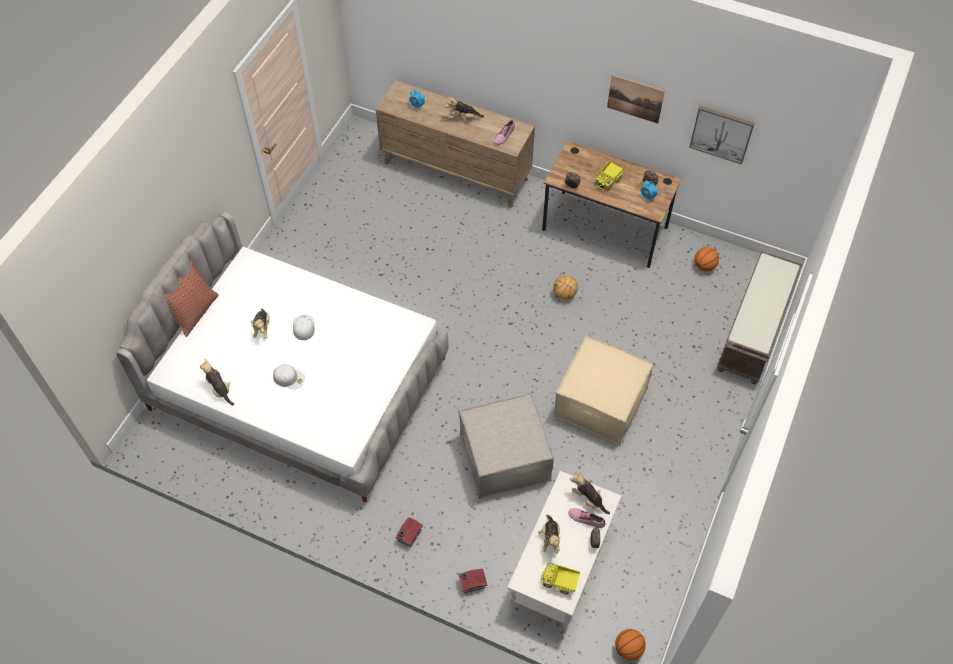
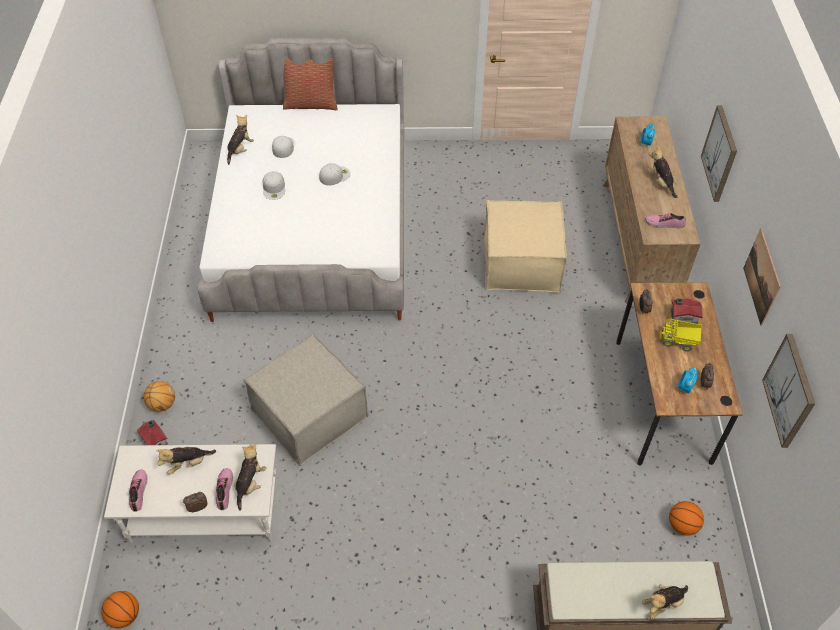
camera: 65 degrees right, 5 degrees down
plush toy [251,308,270,339] -> plush toy moved to [642,584,688,619]
toy house [396,518,423,548] -> toy house moved to [671,298,703,324]
toy truck [541,562,580,595] -> shoe [129,469,148,512]
basketball [553,275,578,300] -> basketball moved to [143,381,175,412]
beige ottoman [554,336,654,446] -> beige ottoman moved to [484,200,567,293]
none -> white cap [272,136,295,158]
none -> picture [701,105,737,202]

